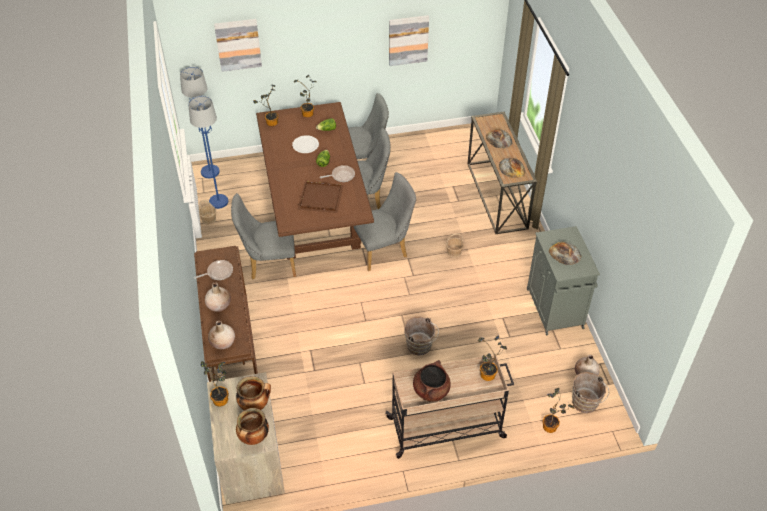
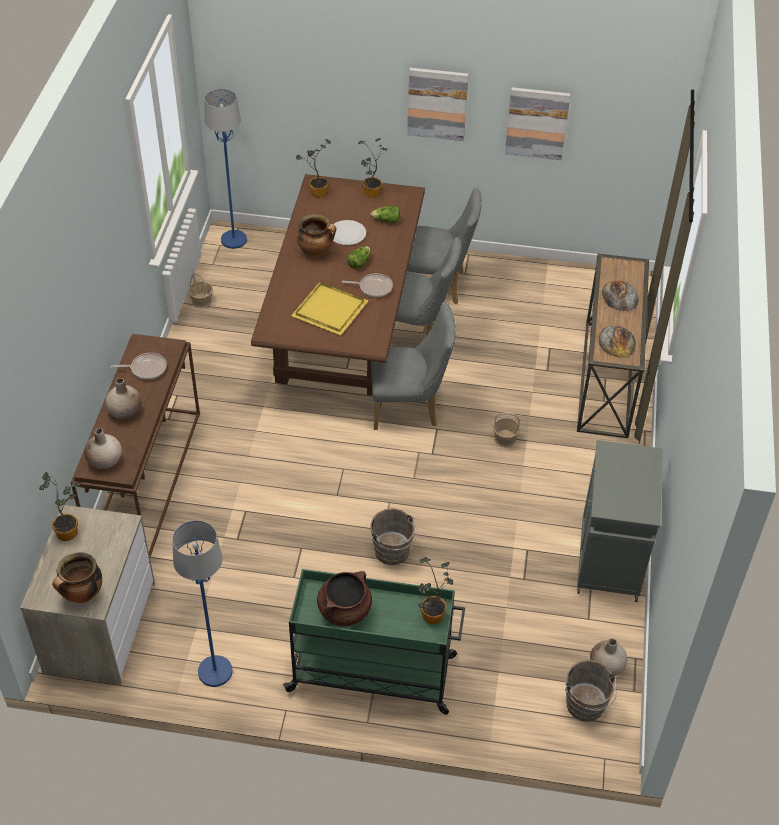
camera: 20 degrees right, 0 degrees up
blue floor lamp [188,96,228,209] -> blue floor lamp moved to [172,520,232,687]
picture [214,19,262,72] -> picture moved to [407,68,469,141]
grey chair [231,193,296,279] -> none
cooking pot [236,376,271,411] -> cooking pot moved to [297,214,336,258]
brown tray [297,182,344,213] -> yellow tray [291,282,369,335]
beige cart [385,354,514,459] -> green cart [283,569,465,715]
potted plant [543,388,574,433] -> none
bread [548,242,581,265] -> none

